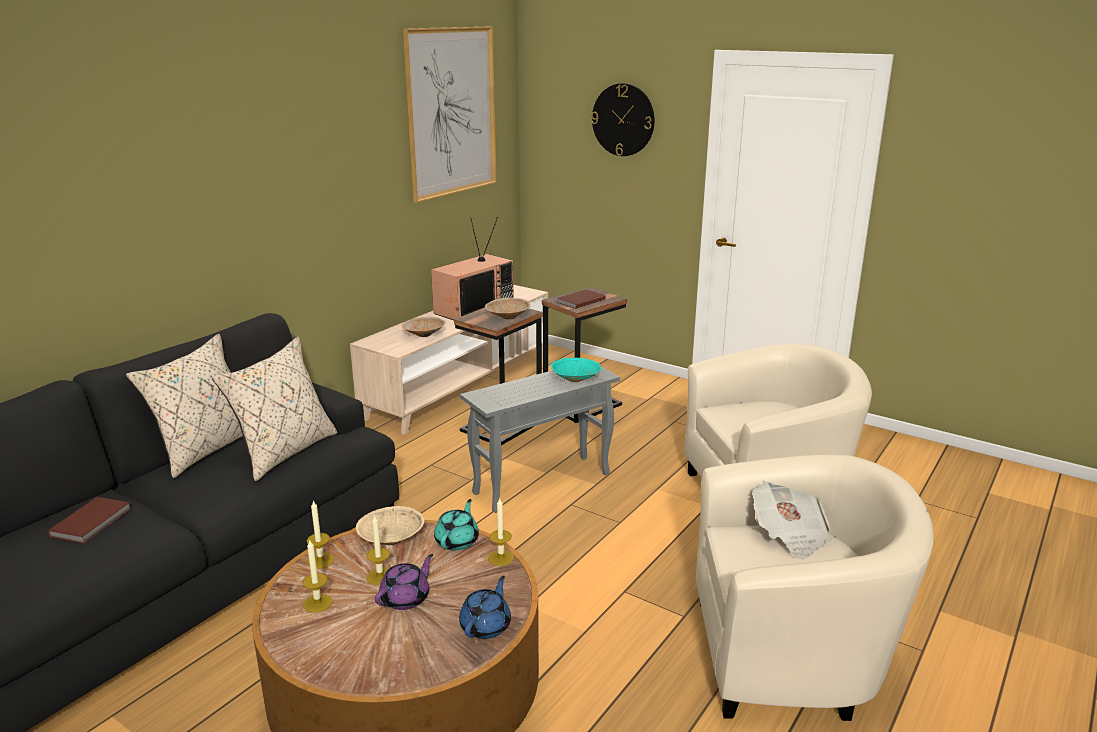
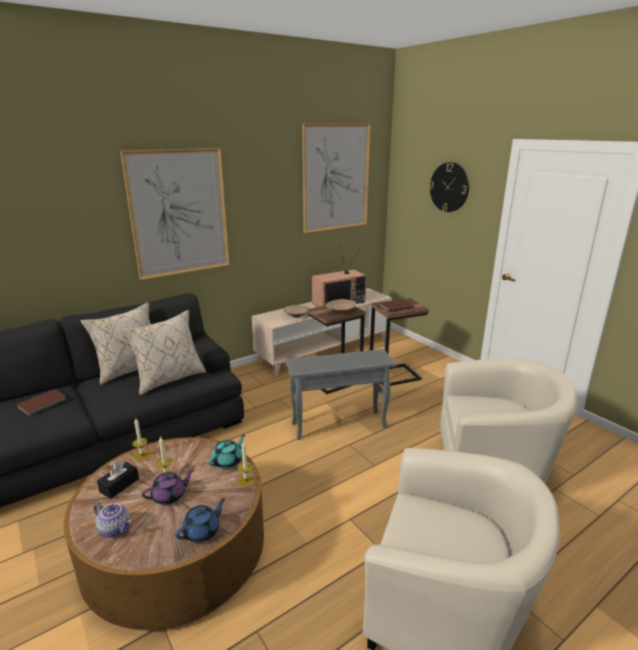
camera: 20 degrees right, 0 degrees up
candle [303,539,332,612] -> black tissue box [97,461,139,499]
beige bowl [356,506,425,545] -> none
turquoise bowl [551,358,602,382] -> none
newspaper [752,481,832,559] -> none
none -> teapot [94,503,131,538]
none -> picture [120,148,230,280]

